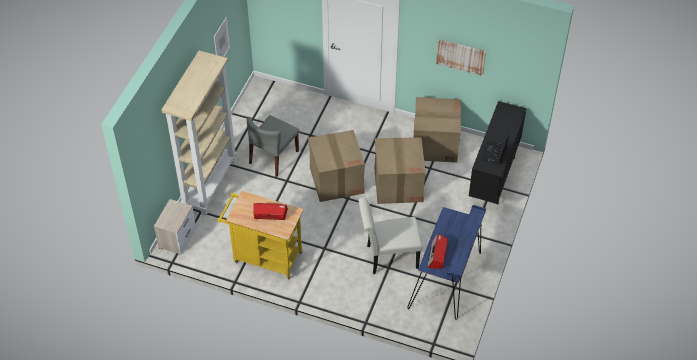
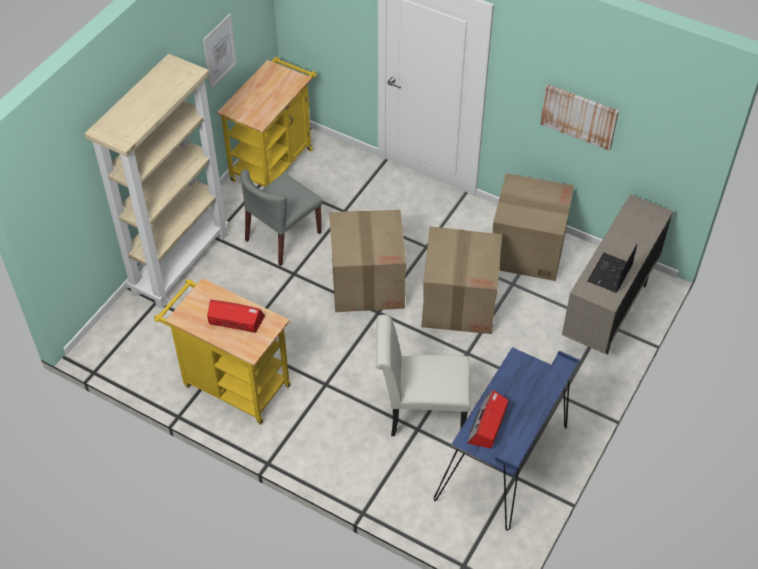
camera: 10 degrees right, 0 degrees up
nightstand [154,199,196,254] -> none
black cabinet [469,101,527,205] -> beige cabinet [562,194,673,354]
none -> yellow cart [217,57,317,187]

